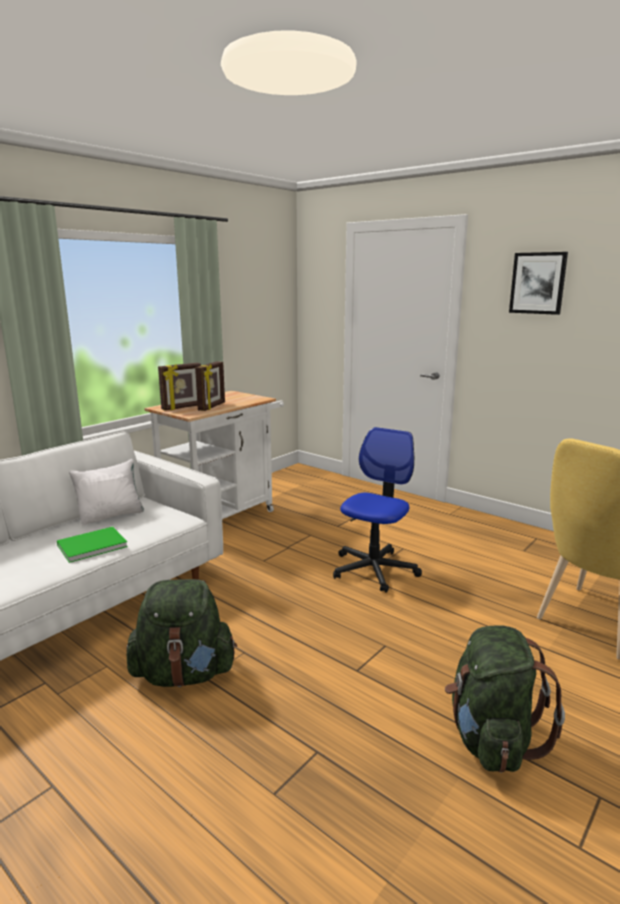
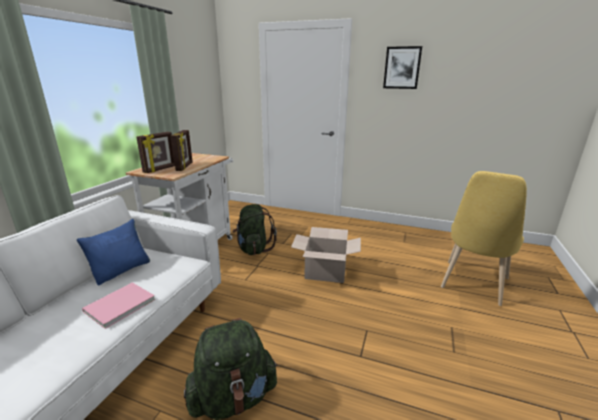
camera: 20 degrees left, 5 degrees up
green book [57,527,128,563] -> pink book [82,282,155,329]
white pillow [69,459,144,525] -> blue pillow [77,219,150,285]
office chair [333,427,422,593] -> cardboard box [291,227,361,283]
green backpack [445,625,565,773] -> green backpack moved to [232,204,277,255]

